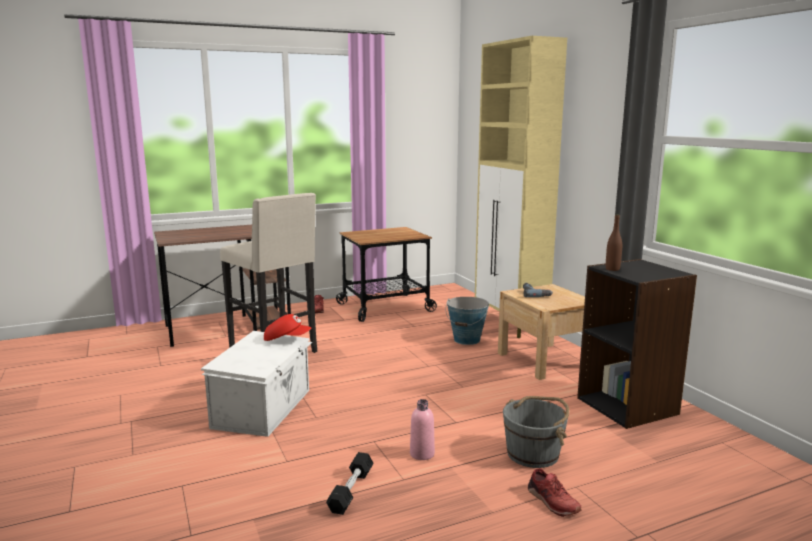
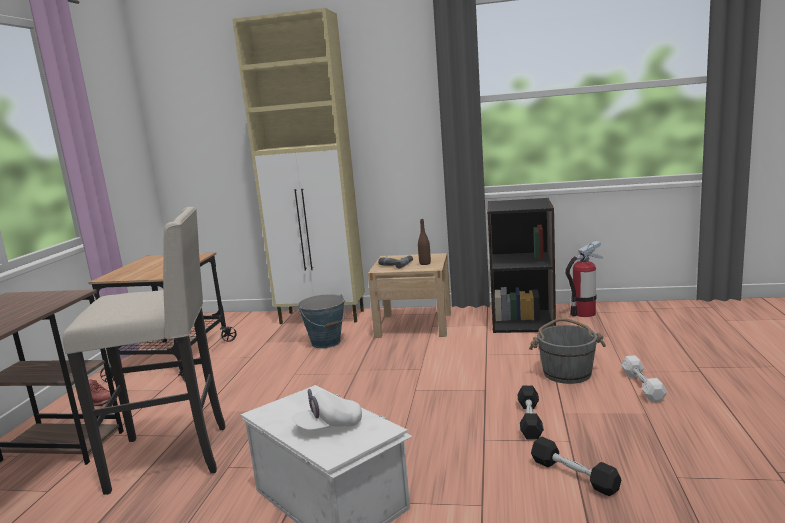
camera: 55 degrees left, 0 degrees up
red cap [264,314,311,341] -> none
pink bottle [410,399,435,460] -> black dumbbell [517,386,544,440]
red shoe [528,468,581,517] -> white dumbbell [621,355,667,402]
brown bottle [606,214,622,271] -> brown bottle moved to [418,219,431,265]
none -> white cap [292,389,362,430]
none -> fire extinguisher [566,241,603,317]

